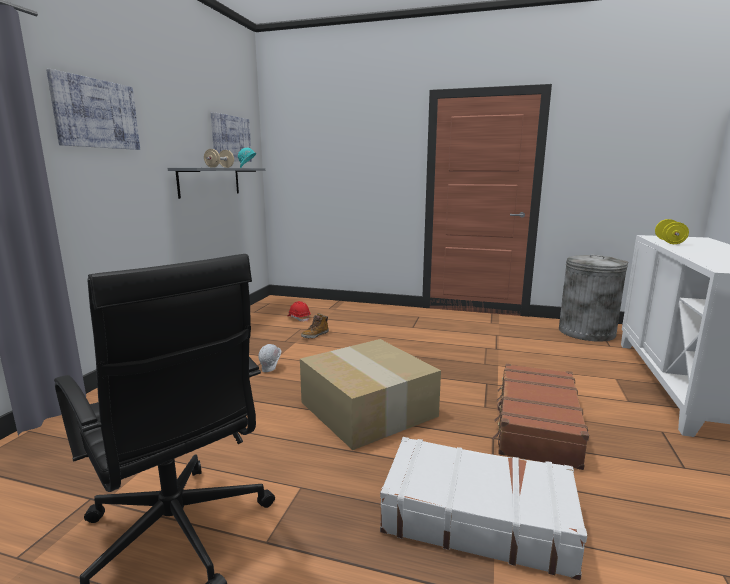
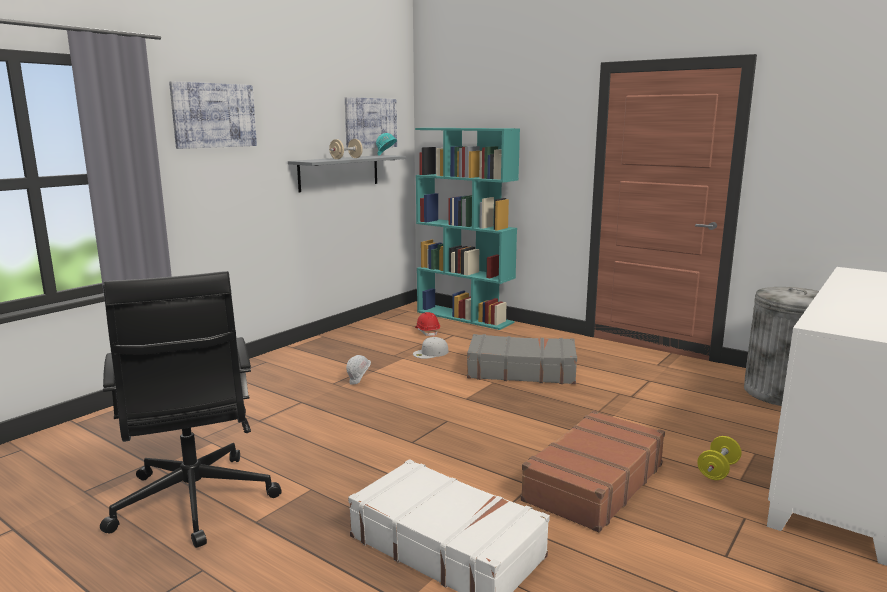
camera: 20 degrees right, 0 degrees up
cardboard box [300,339,441,450] -> none
boot [301,313,329,338] -> white cap [413,337,448,359]
yellow dumbbell [655,219,689,244] -> yellow dumbbell moved to [697,436,742,480]
none -> turquoise bookcase [415,128,520,330]
none -> grey suitcase [467,334,577,384]

